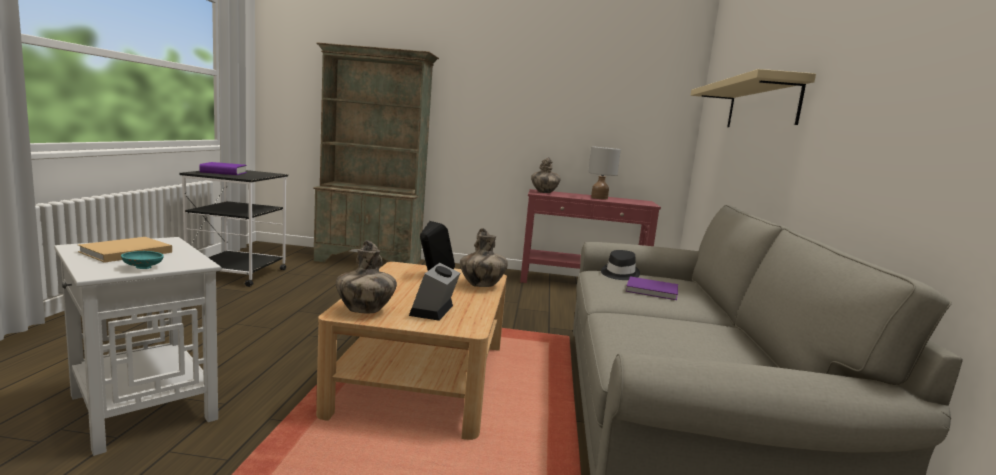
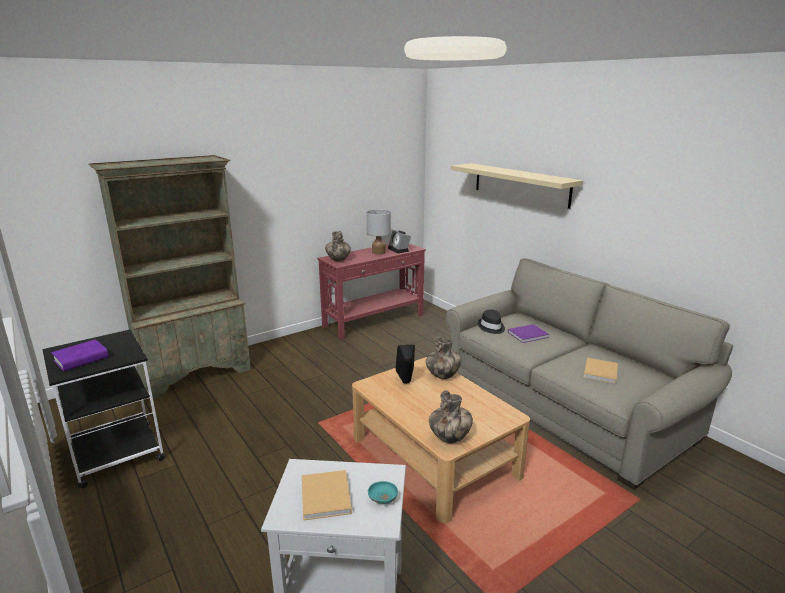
camera: 40 degrees left, 10 degrees up
alarm clock [409,263,460,321] -> alarm clock moved to [388,230,411,253]
none -> beige book [584,358,618,384]

